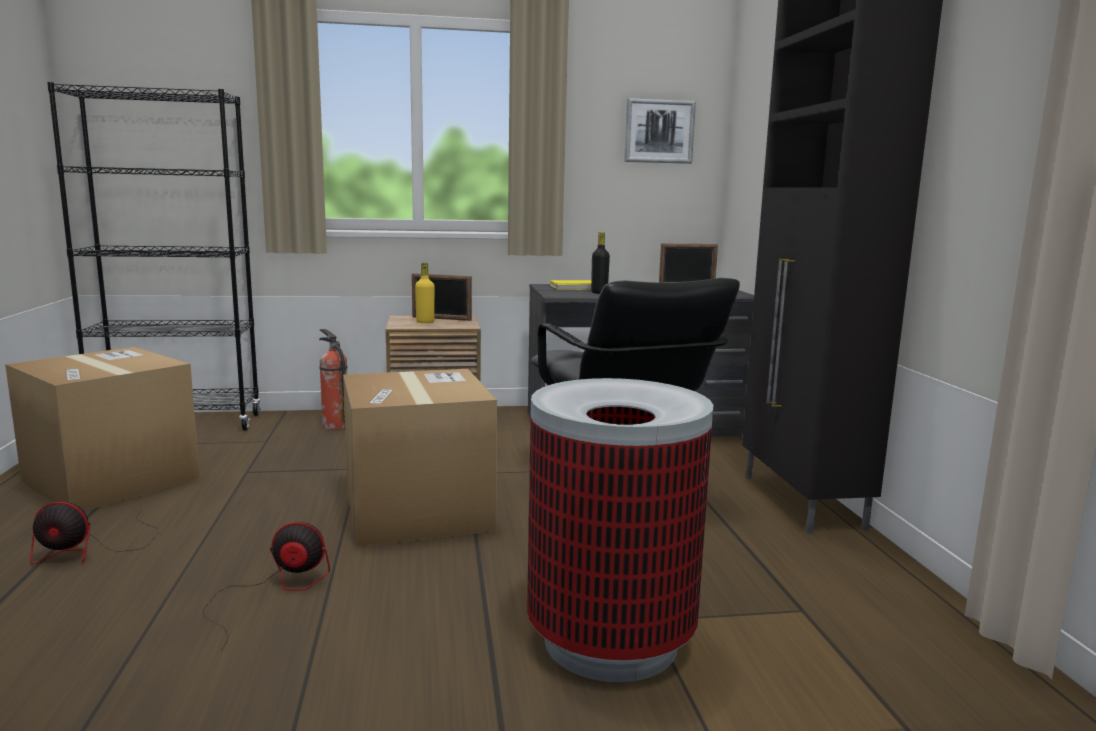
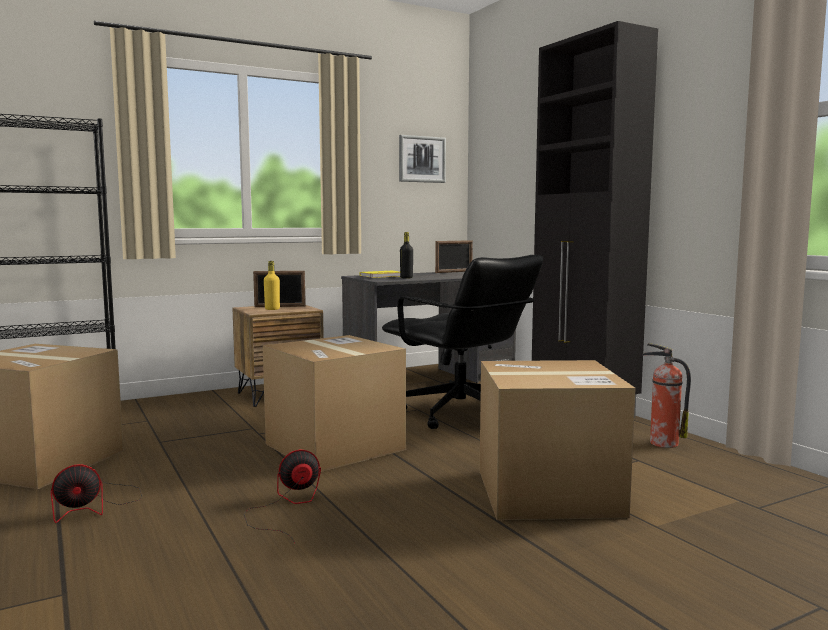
camera: 20 degrees left, 5 degrees down
fire extinguisher [319,329,348,430] -> fire extinguisher moved to [642,343,691,448]
trash can [527,378,713,682] -> cardboard box [480,360,636,520]

